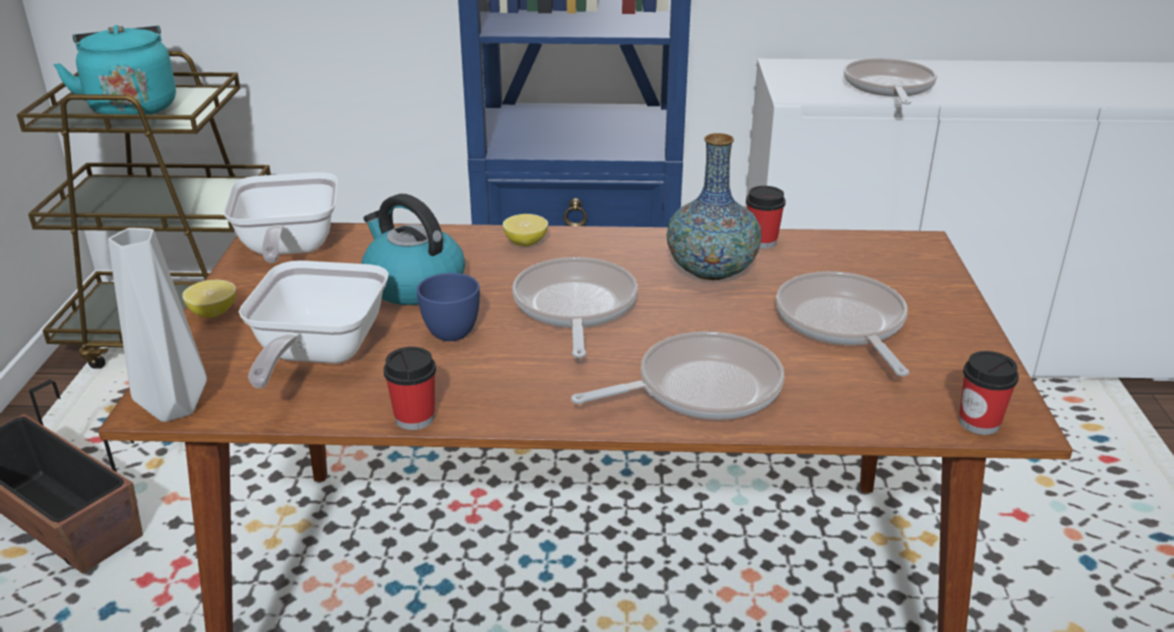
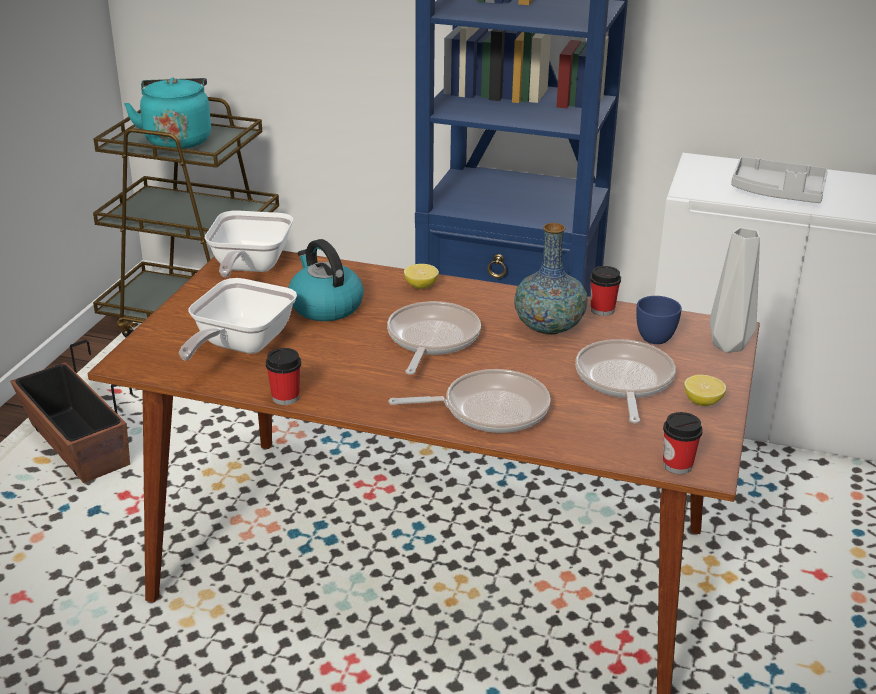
camera: 15 degrees right, 0 degrees up
grey vase [108,228,207,422] -> grey vase moved to [710,227,760,353]
lemon [182,280,236,317] -> lemon moved to [684,375,726,406]
blue cup [417,273,480,341] -> blue cup moved to [636,296,682,344]
frying pan [844,58,937,104] -> grey tray [731,157,828,203]

